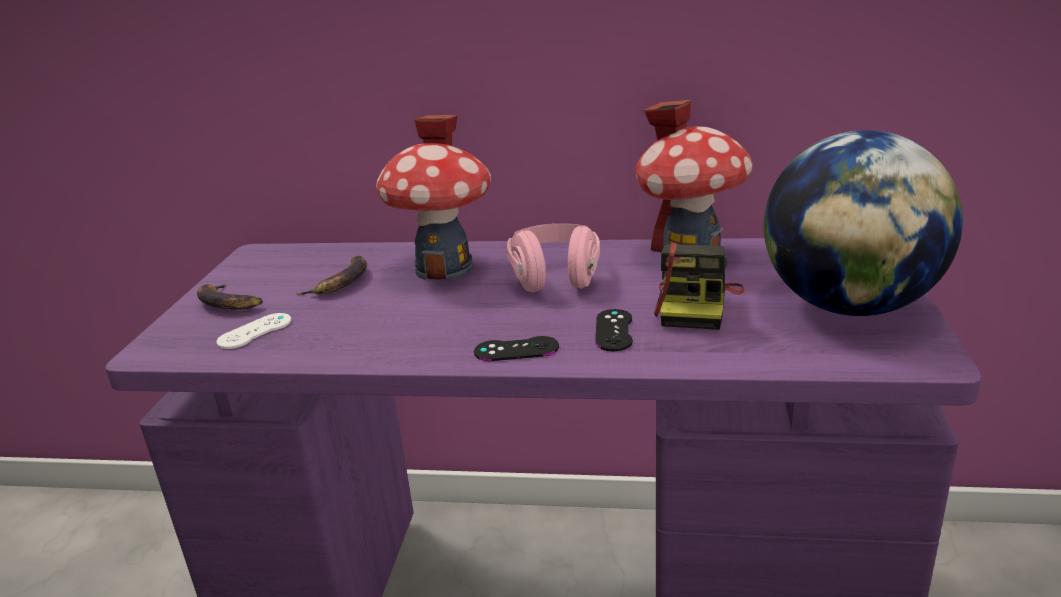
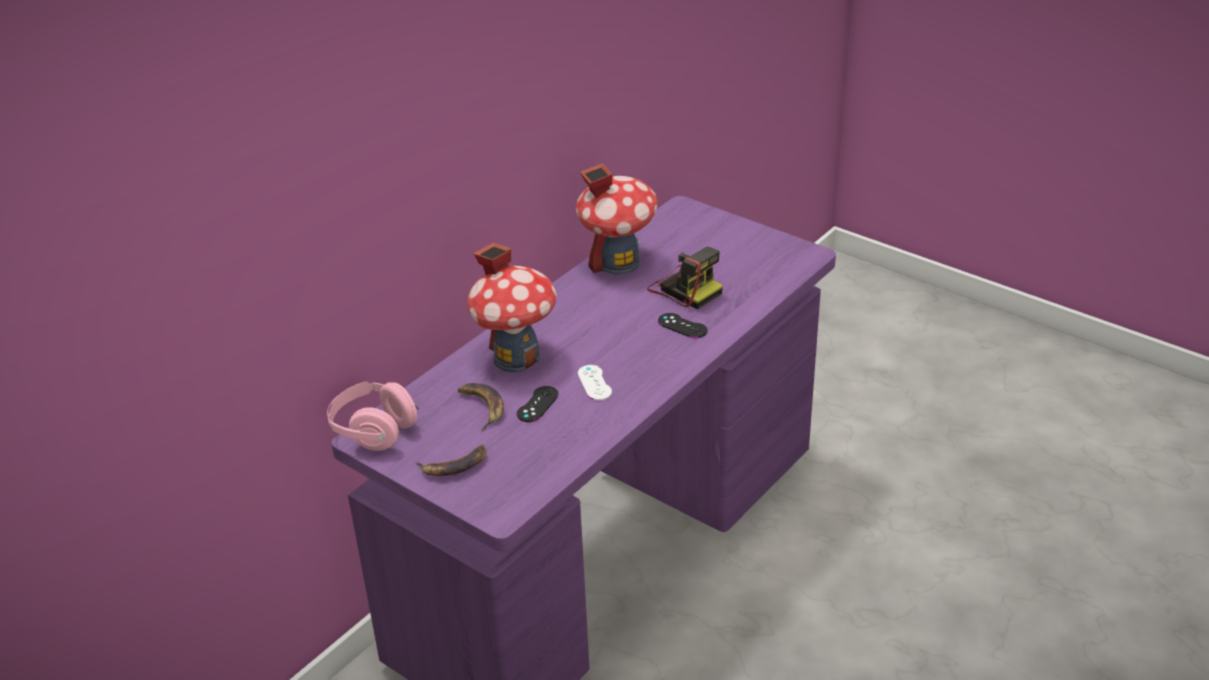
camera: 60 degrees left, 10 degrees up
white game controller [216,313,291,349] -> white game controller moved to [578,365,612,401]
black game controller [474,336,559,361] -> black game controller moved to [517,386,559,422]
pink headphones [507,223,600,293] -> pink headphones moved to [327,382,419,451]
globe [764,130,963,316] -> none

